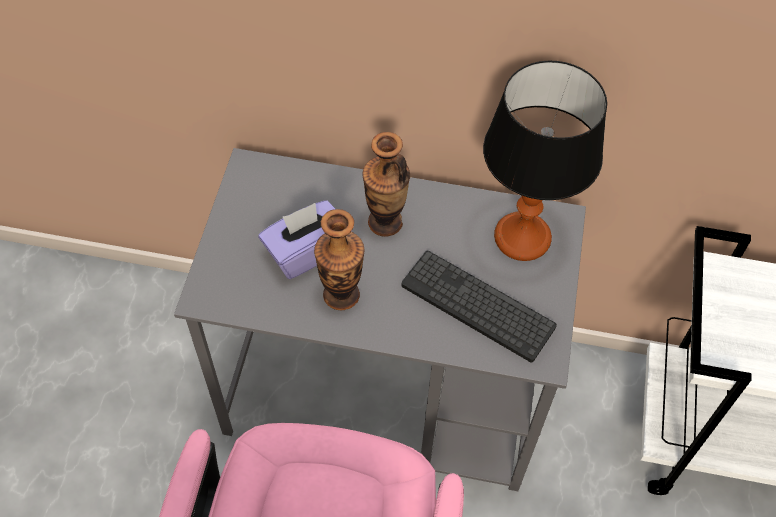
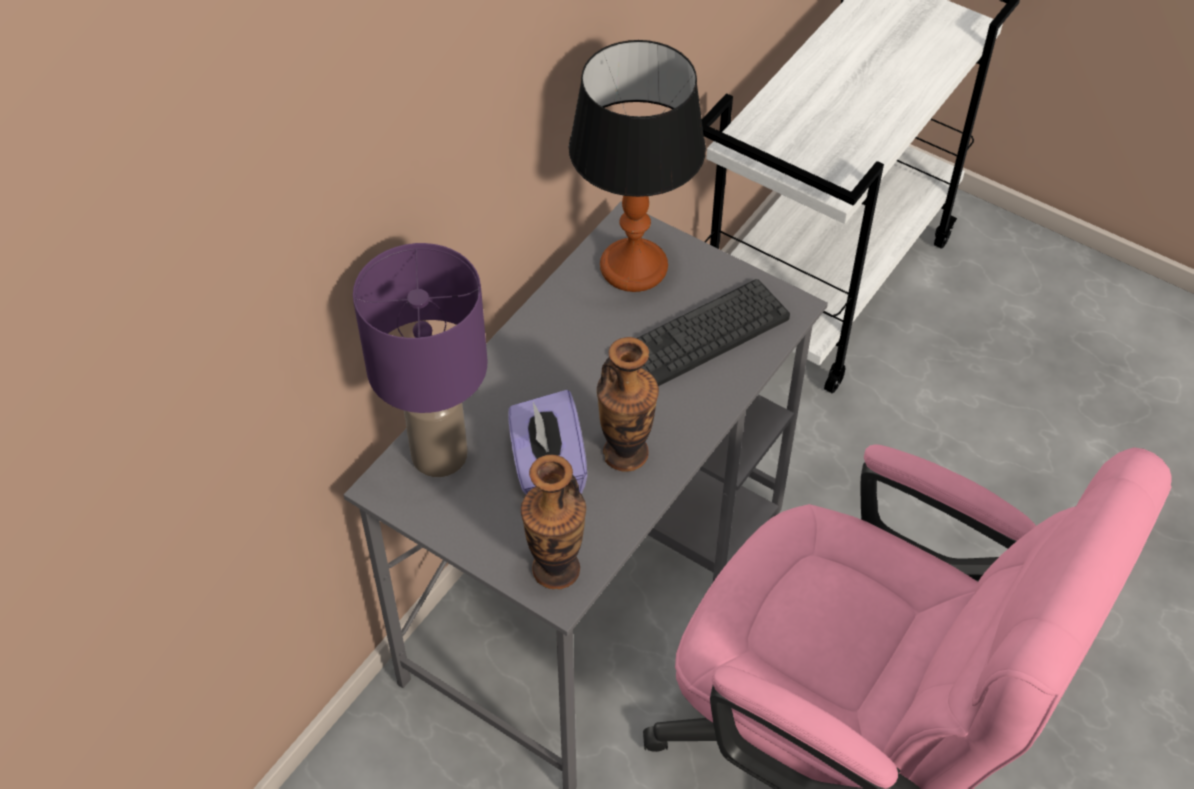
camera: 65 degrees left, 5 degrees down
vase [362,132,410,237] -> vase moved to [521,455,586,589]
none -> purple table lamp [353,243,487,477]

